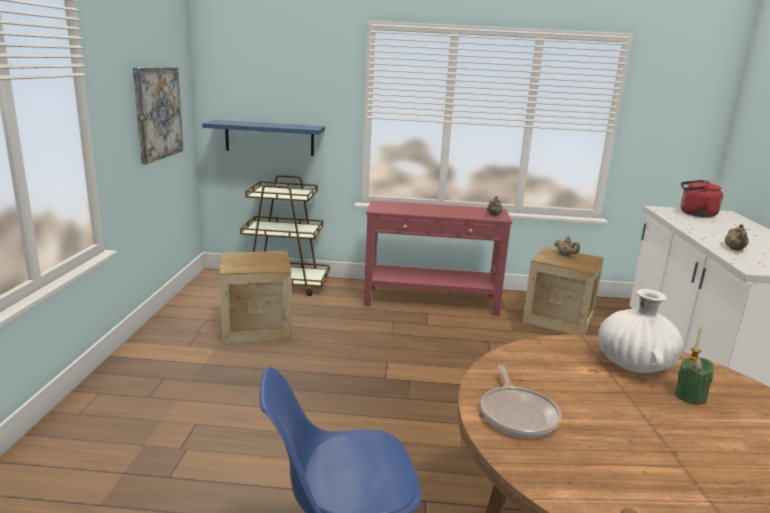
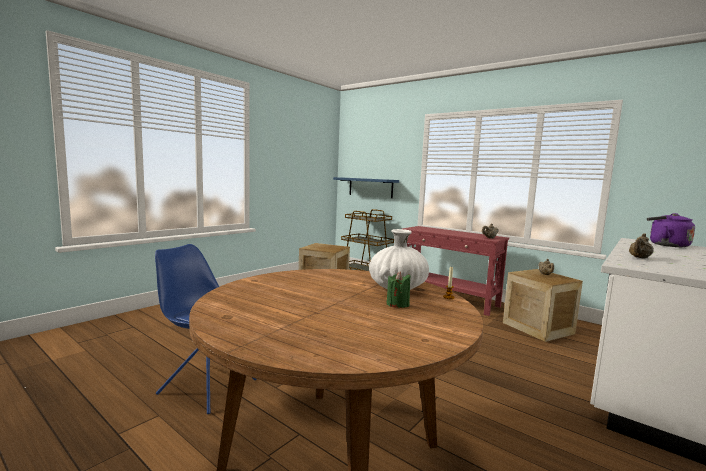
camera: 35 degrees right, 10 degrees down
picture [133,67,183,164] -> none
frying pan [481,365,561,437] -> none
red kettle [681,180,723,217] -> purple kettle [647,213,695,247]

